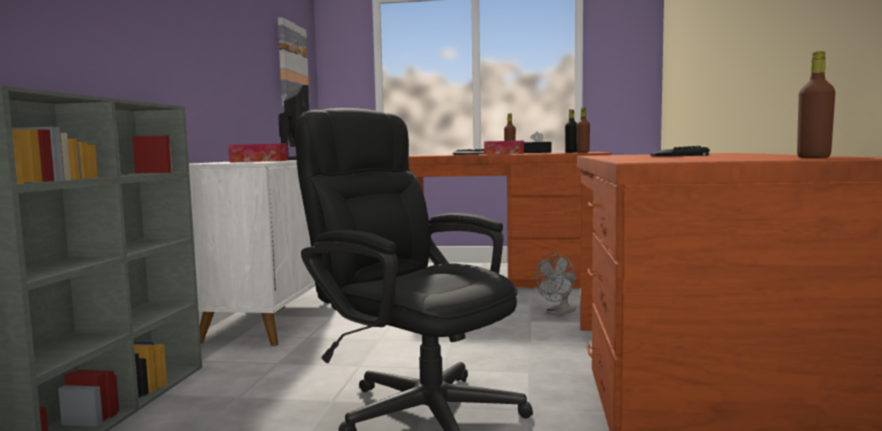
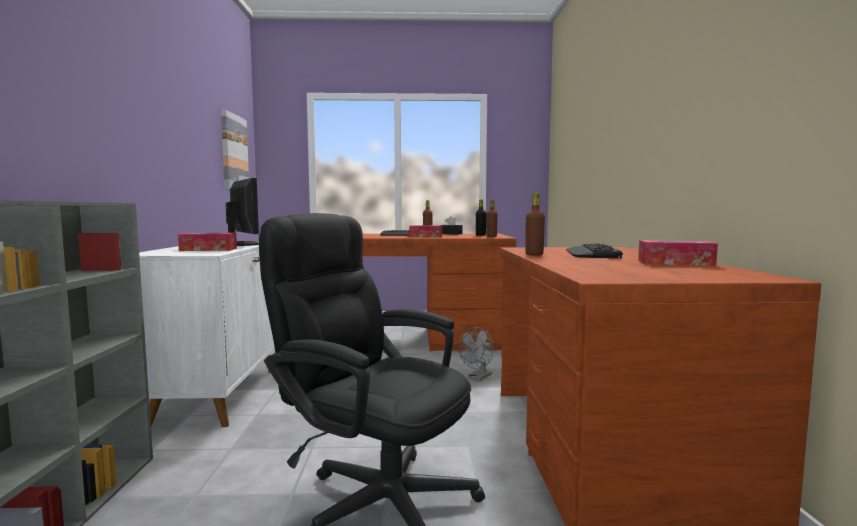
camera: 10 degrees left, 0 degrees up
brown bottle [797,51,835,158] -> brown bottle moved to [525,193,545,256]
none -> tissue box [638,240,718,266]

